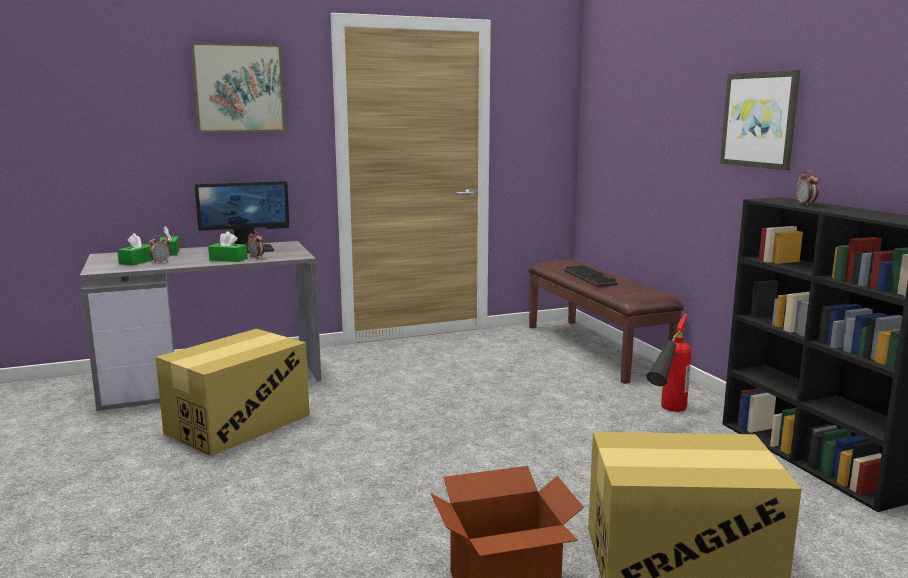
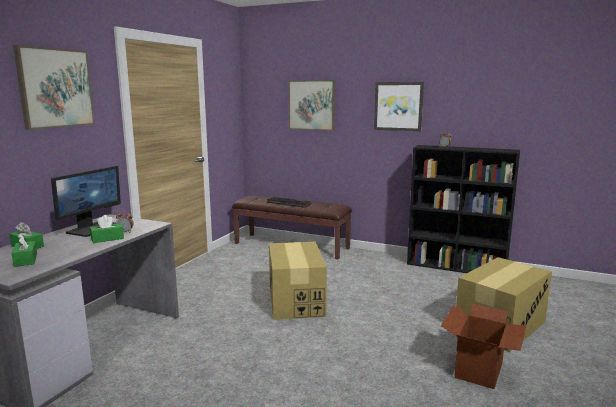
camera: 45 degrees left, 0 degrees up
alarm clock [149,235,170,263] -> none
cardboard box [156,329,310,456] -> cardboard box moved to [269,242,327,320]
fire extinguisher [647,314,691,412] -> none
none -> picture [288,80,335,131]

